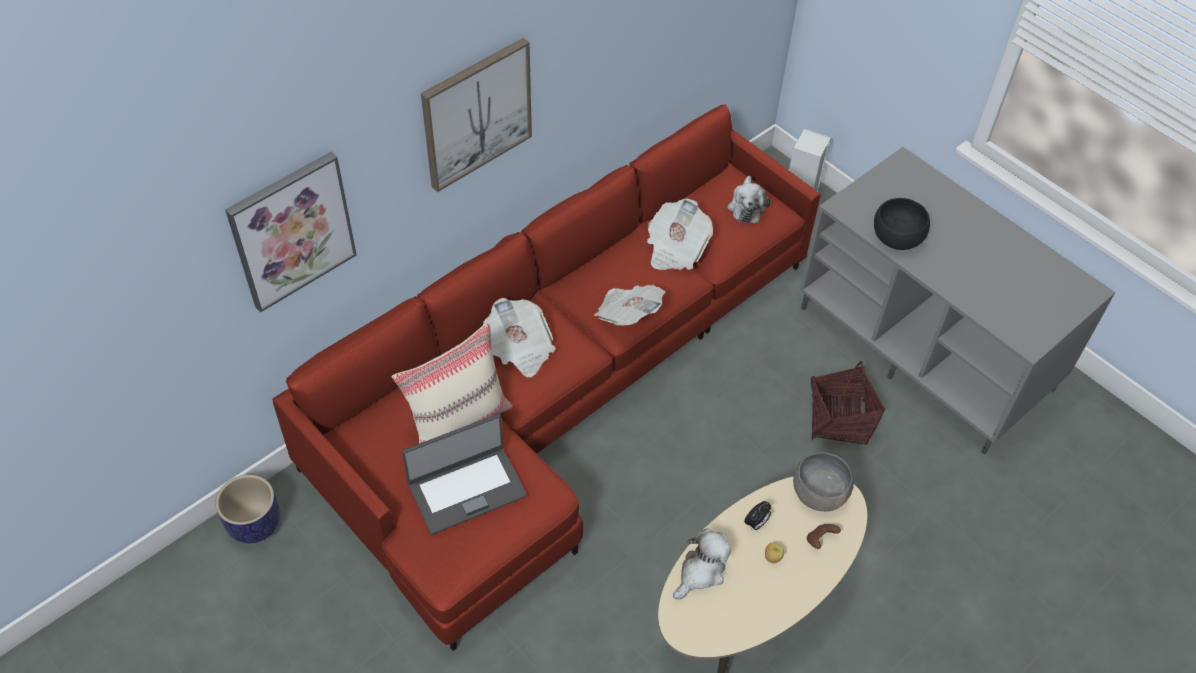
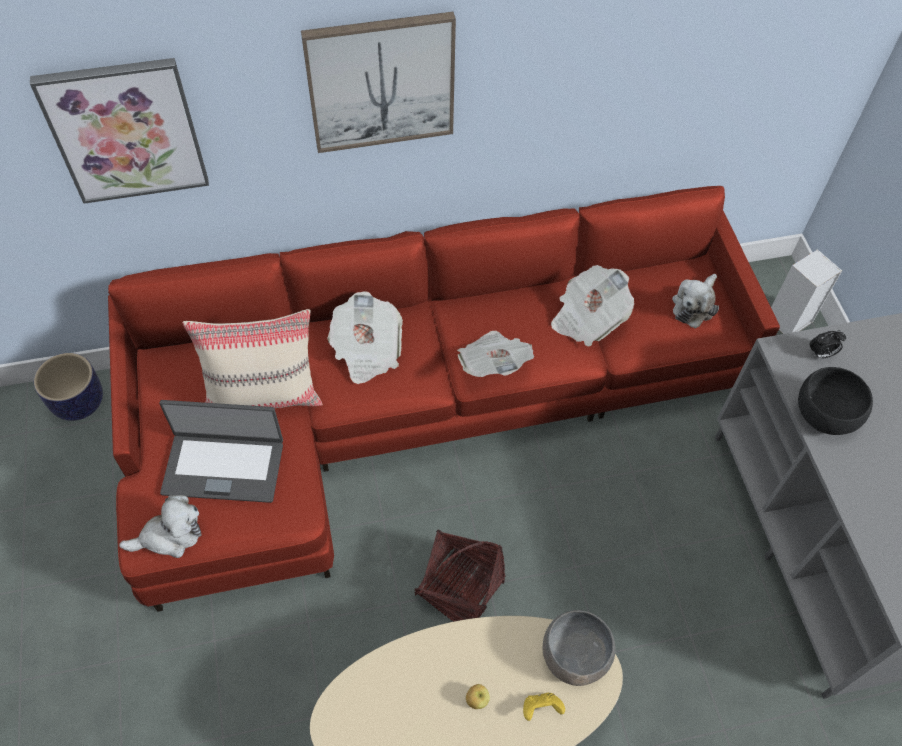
camera: 30 degrees right, 5 degrees up
plush toy [673,528,731,599] -> plush toy moved to [119,495,201,558]
alarm clock [744,501,771,530] -> alarm clock moved to [809,330,846,359]
brown game controller [807,524,841,549] -> yellow game controller [523,693,565,721]
basket [811,361,885,445] -> basket moved to [415,530,505,622]

